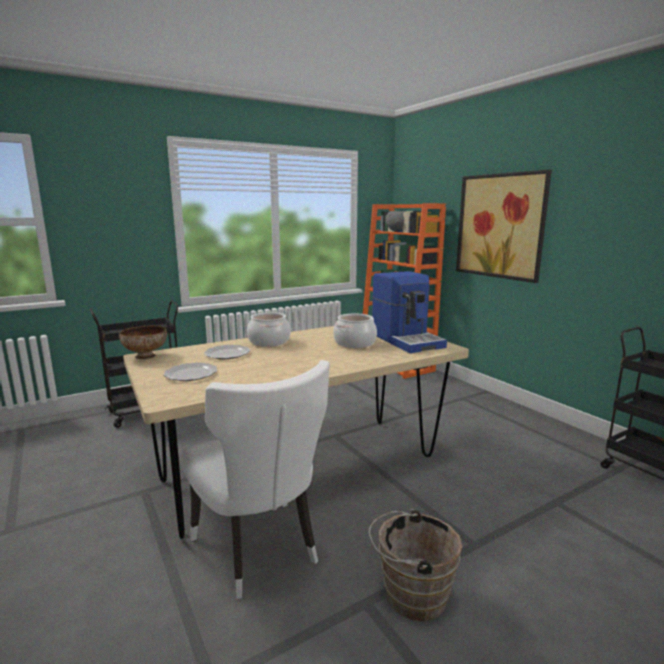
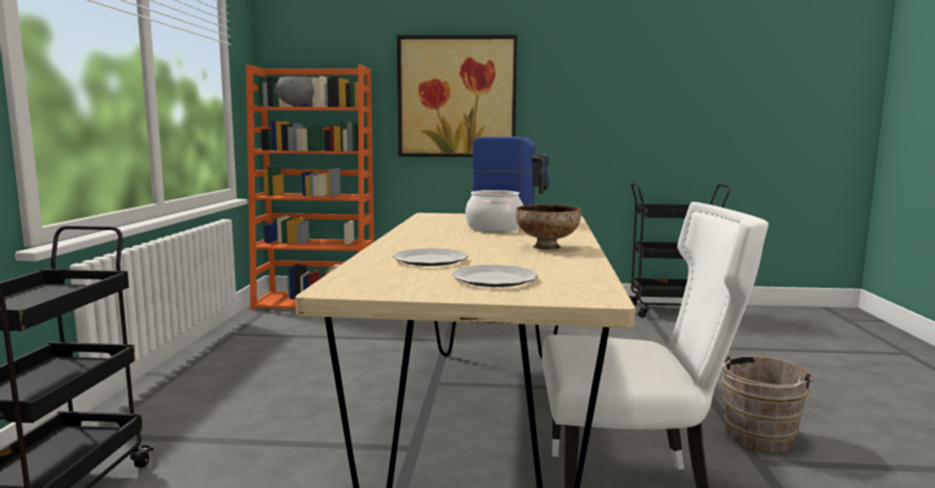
camera: 55 degrees left, 5 degrees down
bowl [119,326,167,359] -> bowl moved to [516,205,581,250]
cooking pot [247,312,290,347] -> none

